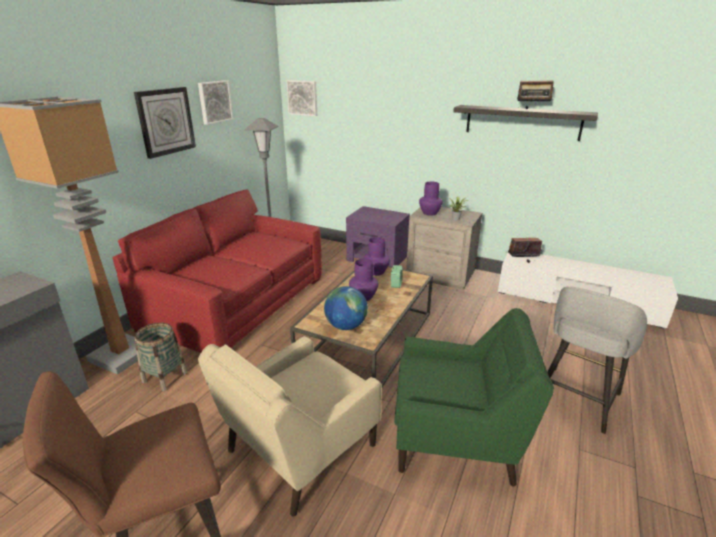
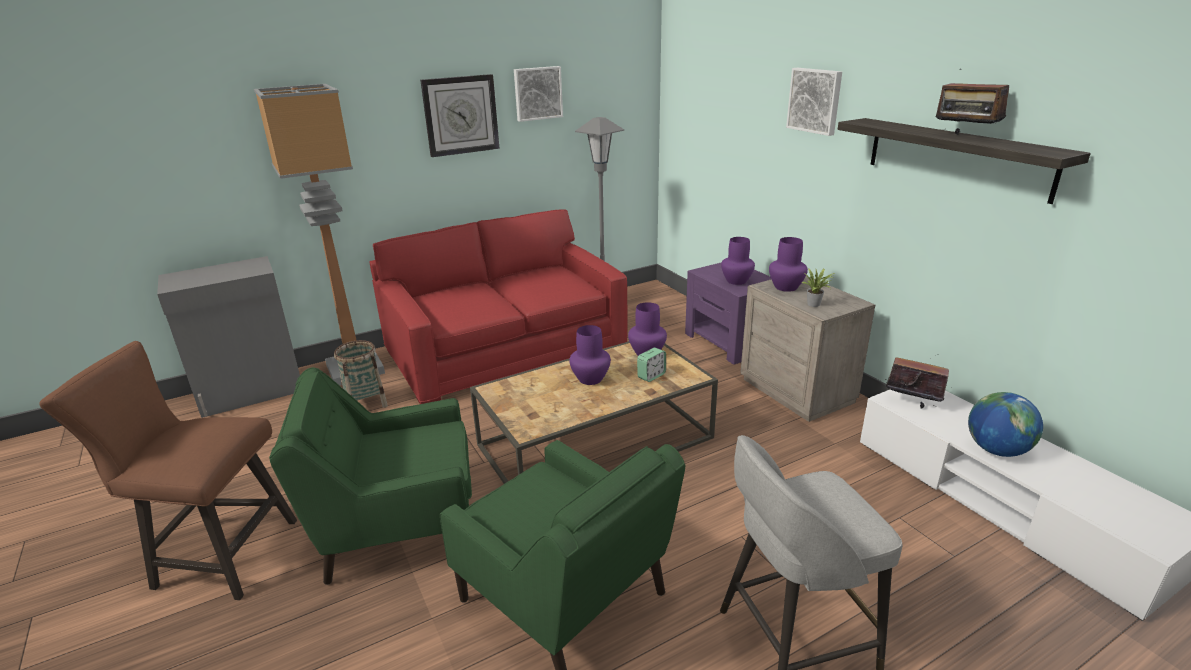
camera: 35 degrees right, 0 degrees up
beige armchair [198,336,382,516] -> green armchair [269,367,472,585]
picture [286,80,317,116] -> picture moved to [786,68,842,136]
globe [324,286,368,330] -> globe moved to [968,392,1043,457]
none -> purple vase [721,237,755,285]

